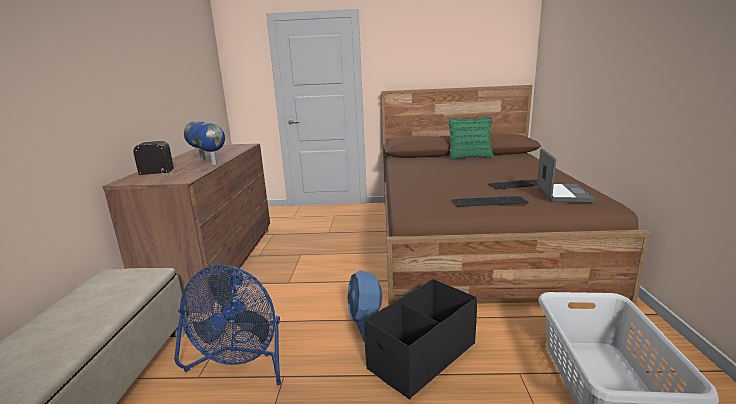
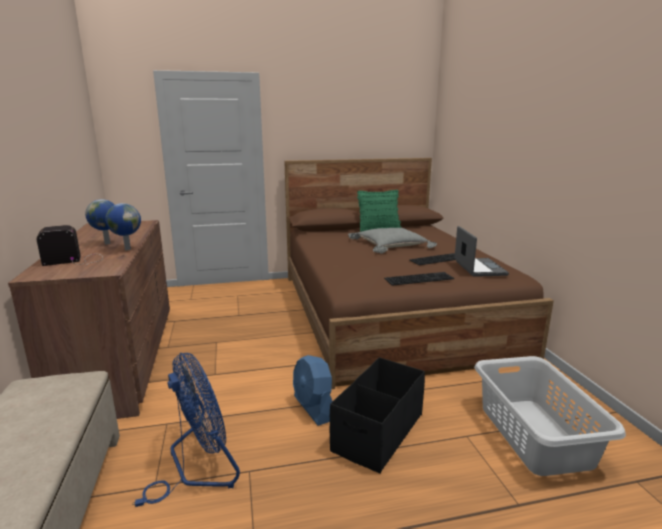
camera: 15 degrees left, 0 degrees up
blue fan [174,265,281,385] -> blue fan turned 120 degrees counterclockwise [132,353,240,507]
none -> grey pillow [348,228,438,254]

